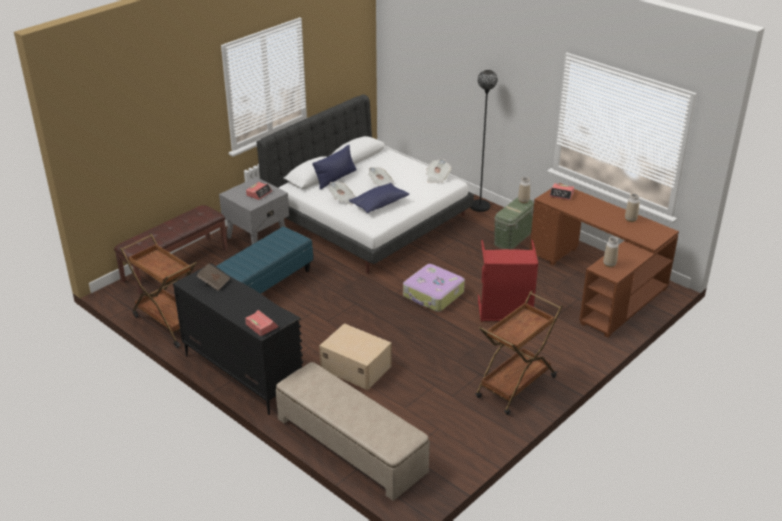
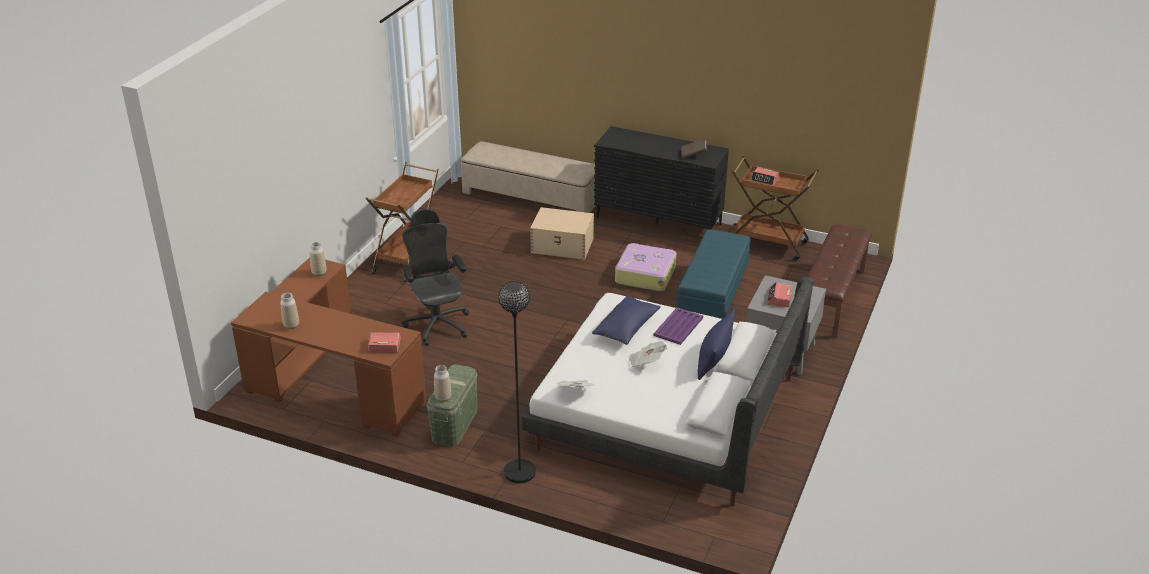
camera: 160 degrees right, 0 degrees up
alarm clock [245,310,279,336] -> alarm clock moved to [750,167,780,186]
newspaper [329,182,355,205] -> purple tray [654,307,703,345]
suitcase [403,264,465,312] -> suitcase moved to [615,243,676,291]
red laundry basket [478,240,539,321] -> office chair [402,209,469,346]

